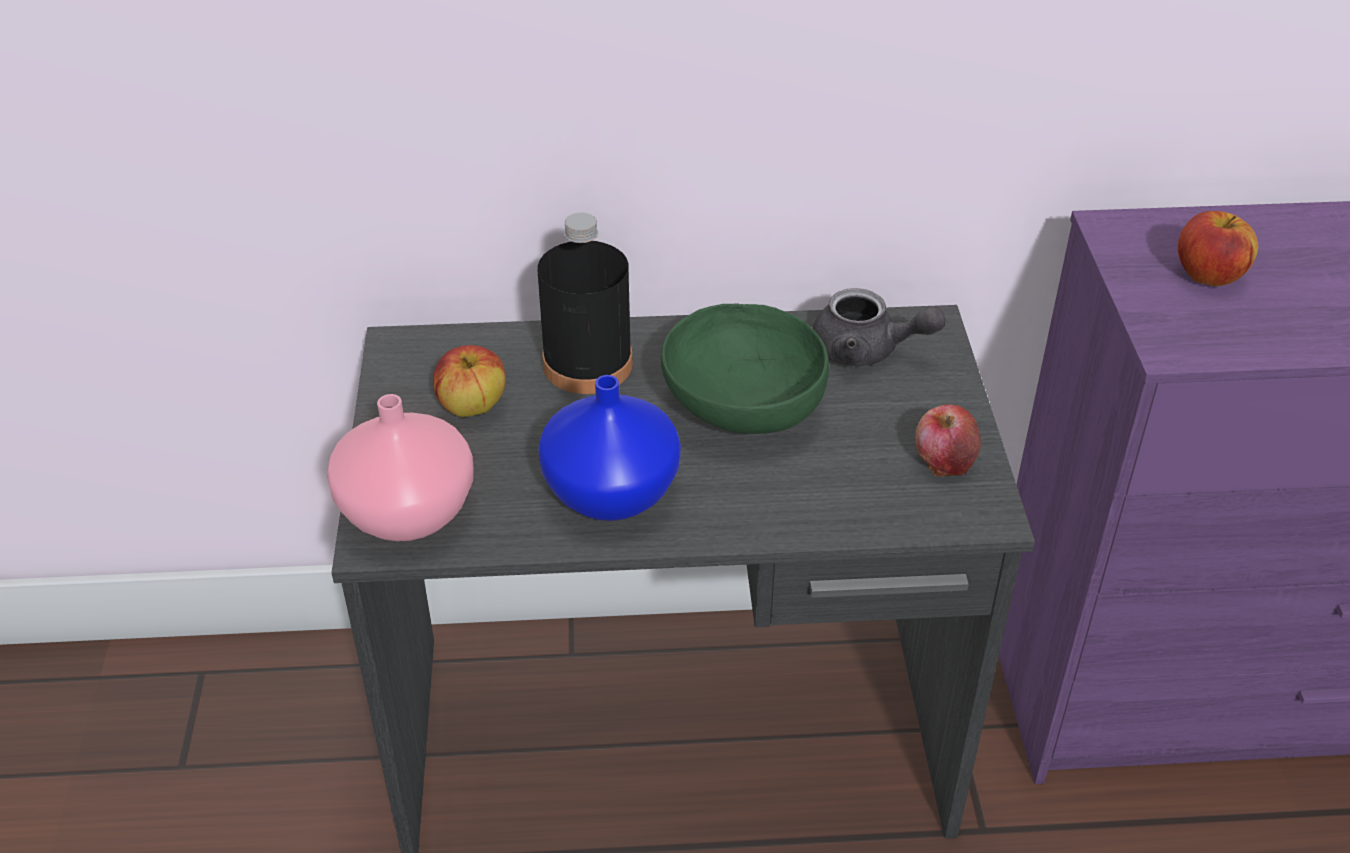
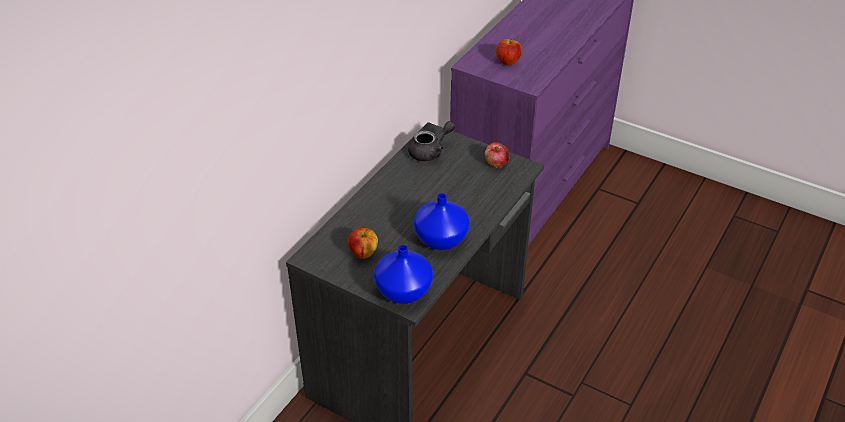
camera: 55 degrees left, 0 degrees up
pink vase [327,394,474,541] -> blue vase [374,245,433,304]
black bottle [537,213,633,394] -> none
green bowl [661,304,829,434] -> none

